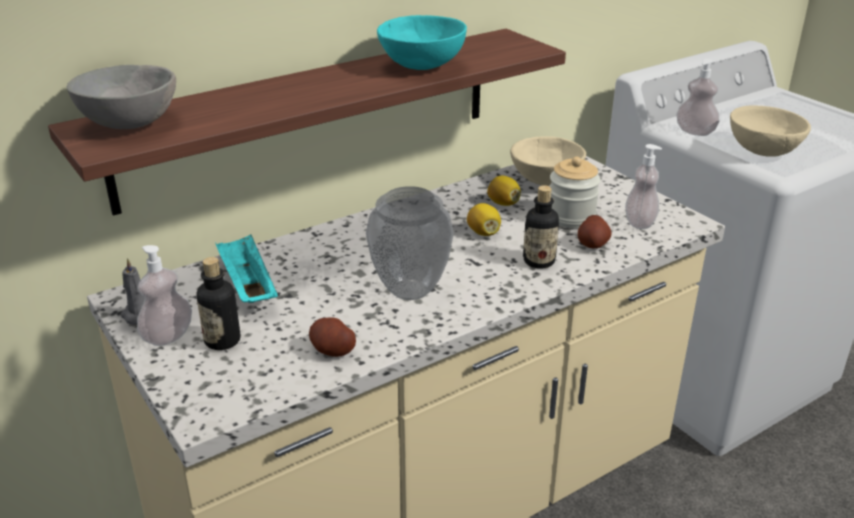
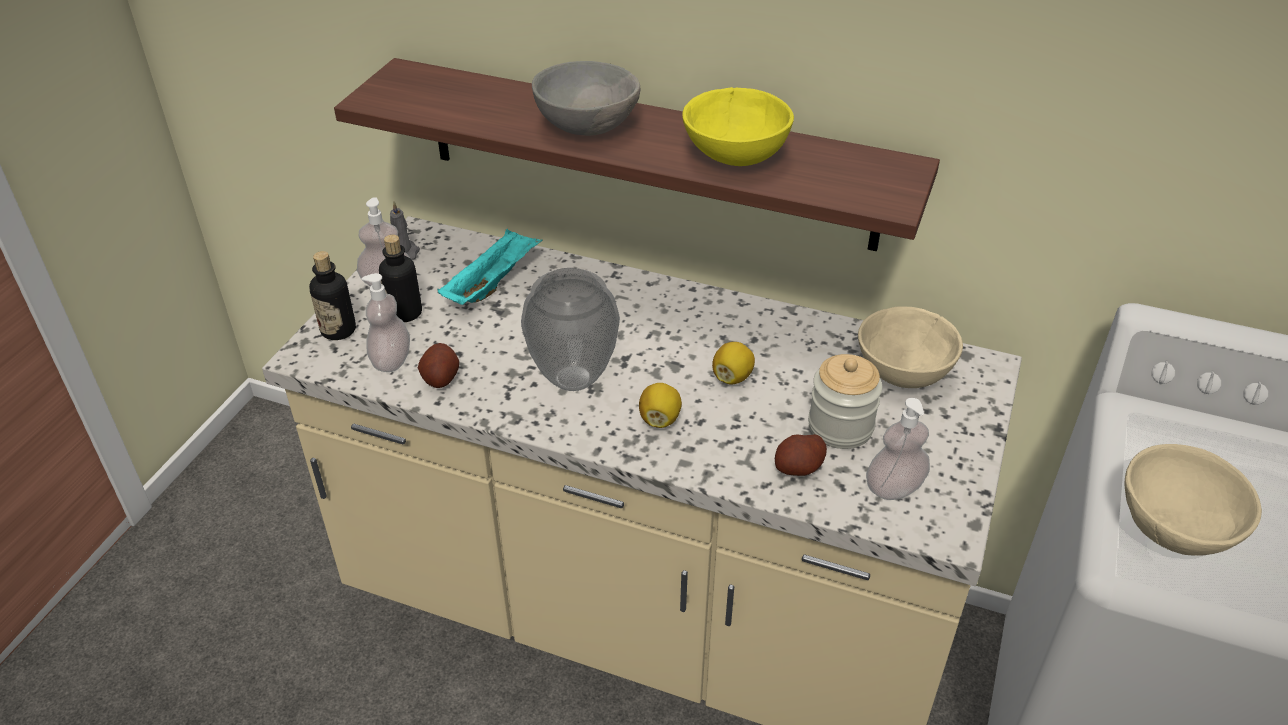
camera: 55 degrees right, 10 degrees up
grey bowl [67,65,176,129] -> grey bowl moved to [532,61,640,136]
turquoise bowl [377,15,467,70] -> yellow bowl [682,87,794,166]
lemon [487,176,521,206] -> lemon moved to [639,383,682,428]
bottle [523,185,559,269] -> bottle moved to [309,251,356,340]
soap dispenser [676,59,719,136] -> soap dispenser moved to [362,273,410,372]

